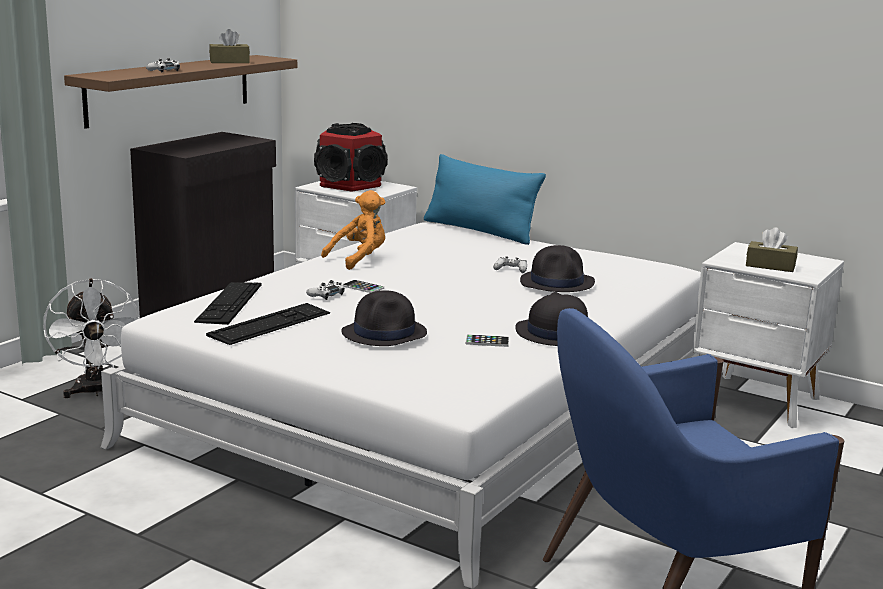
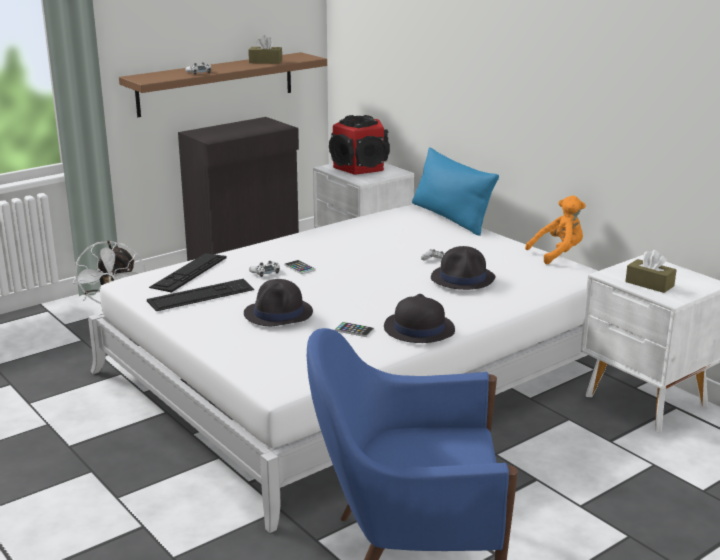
camera: 20 degrees right, 5 degrees up
orange plush toy [321,190,385,270] -> orange plush toy moved to [525,196,586,264]

